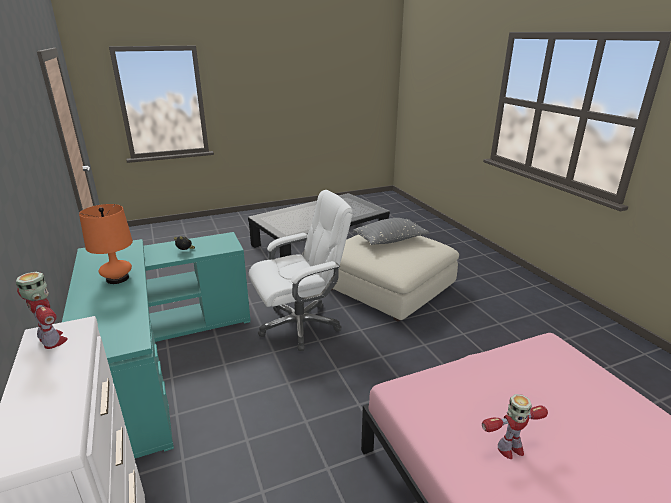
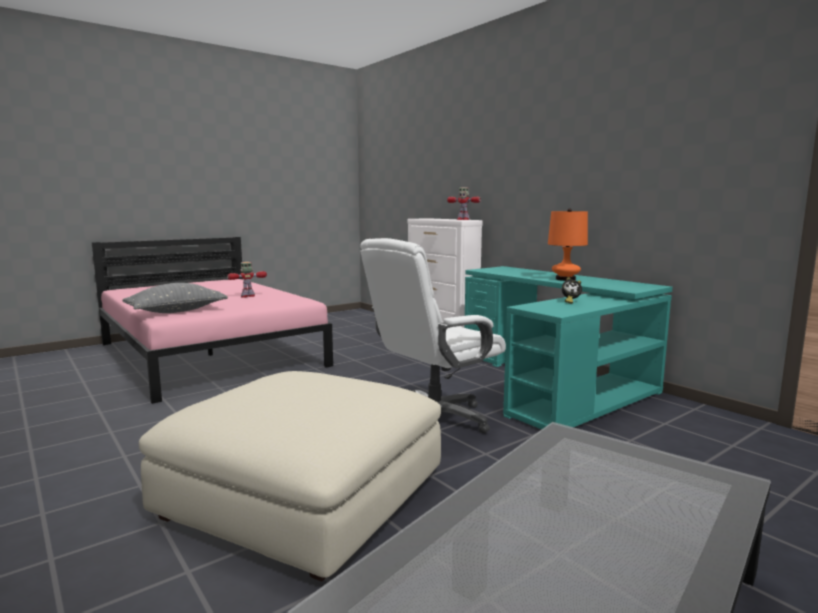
camera: 165 degrees right, 15 degrees down
grey pillow [353,218,429,245] -> grey pillow moved to [122,283,228,313]

